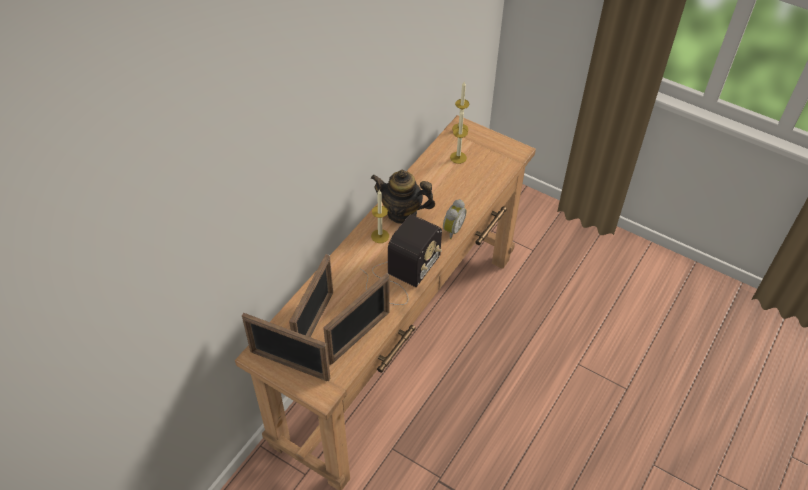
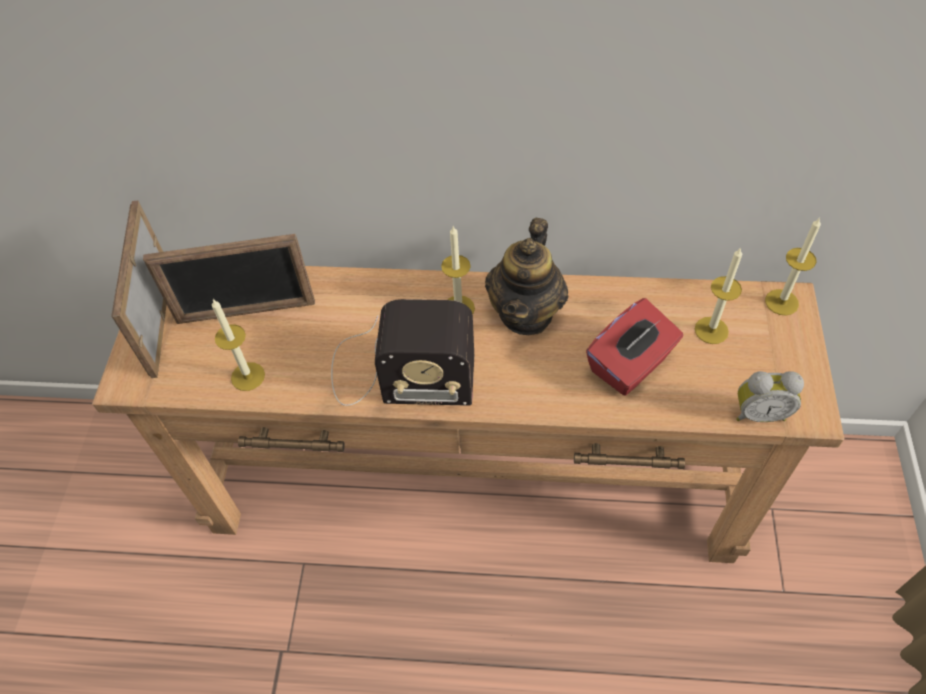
camera: 65 degrees right, 5 degrees up
picture frame [323,273,390,365] -> candle [212,299,265,391]
teapot [371,170,435,224] -> teapot turned 150 degrees counterclockwise [485,218,568,335]
alarm clock [443,199,466,239] -> alarm clock moved to [736,371,804,422]
none -> red tissue box [586,298,683,396]

